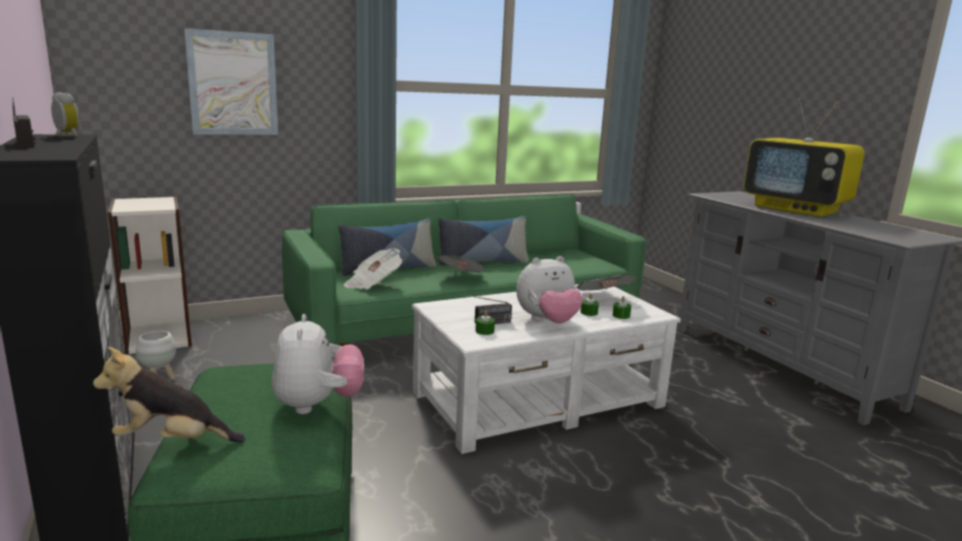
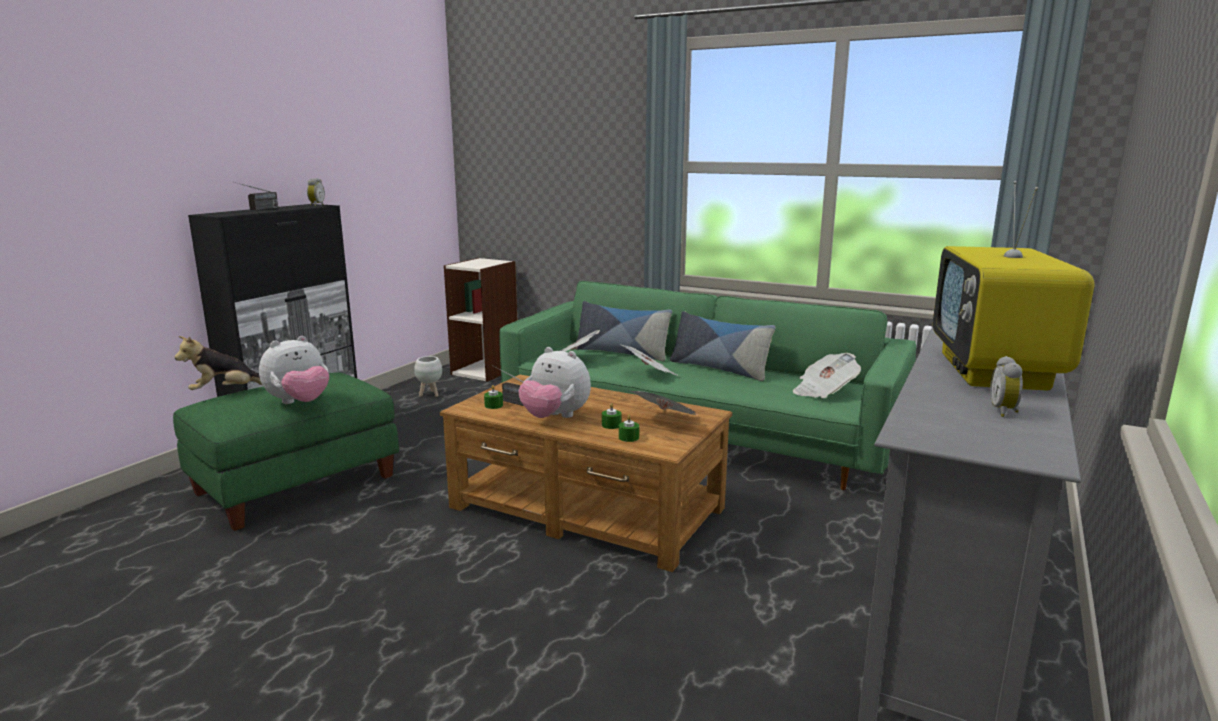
camera: 55 degrees right, 0 degrees up
plush toy [93,347,245,442] -> plush toy turned 75 degrees counterclockwise [174,336,262,390]
picture [184,28,278,135] -> none
white coffee table [412,284,681,454] -> brown coffee table [440,375,732,572]
none -> newspaper [793,353,861,398]
none -> alarm clock [990,356,1023,417]

